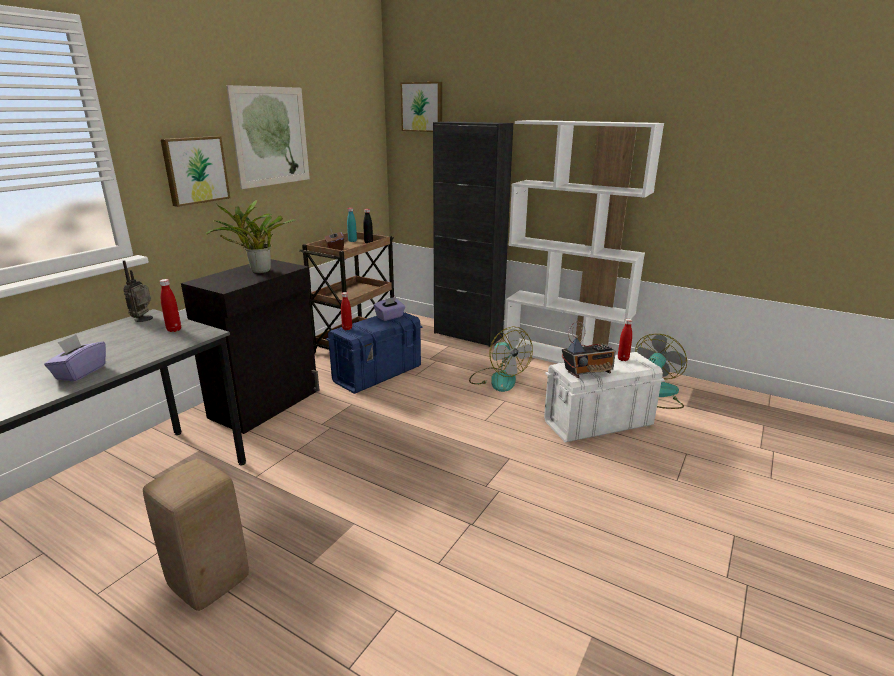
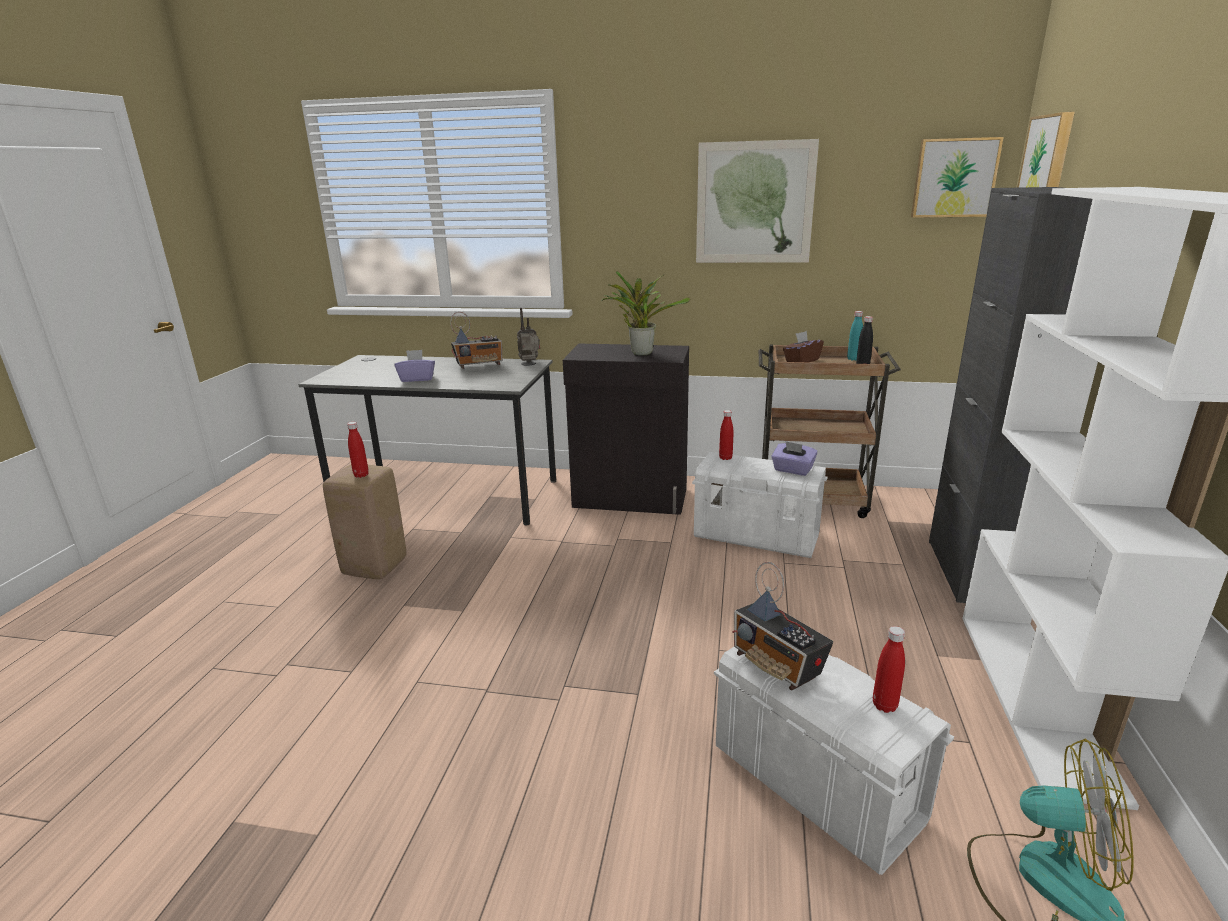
camera: 70 degrees right, 0 degrees up
picture [160,136,230,207] -> picture moved to [911,137,1004,218]
red bottle [160,279,181,332] -> red bottle moved to [347,422,369,478]
blue storage box [326,312,423,394] -> white storage box [692,452,828,558]
fan [469,326,533,392] -> none
none -> radio [450,312,502,369]

